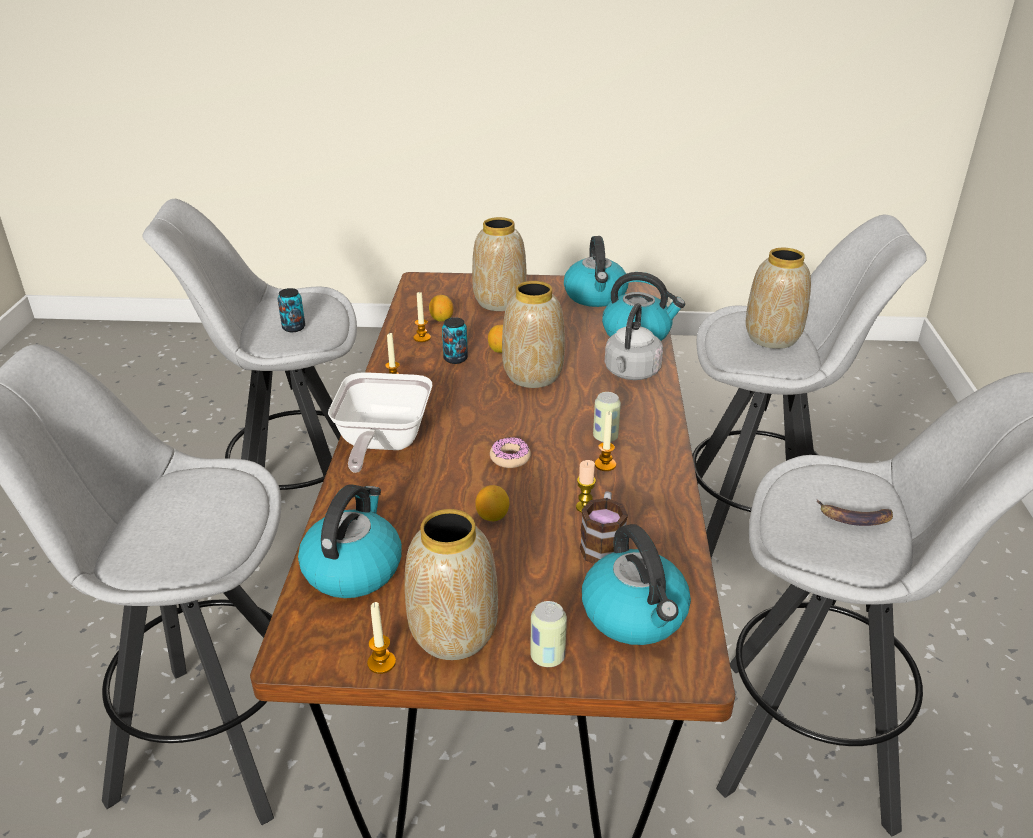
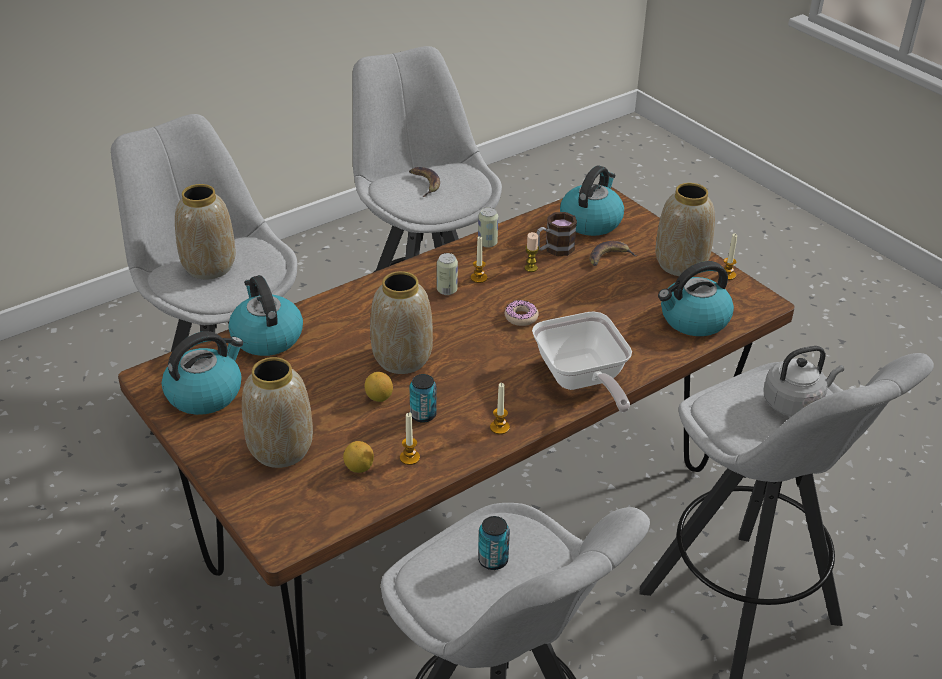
camera: 130 degrees left, 5 degrees up
frying pan [328,372,432,473] -> frying pan turned 105 degrees clockwise [532,311,632,412]
lemon [475,485,509,521] -> none
can [530,601,567,667] -> can moved to [478,207,498,248]
grey kettle [605,303,663,380] -> grey kettle moved to [763,346,844,416]
none -> banana [590,241,638,266]

